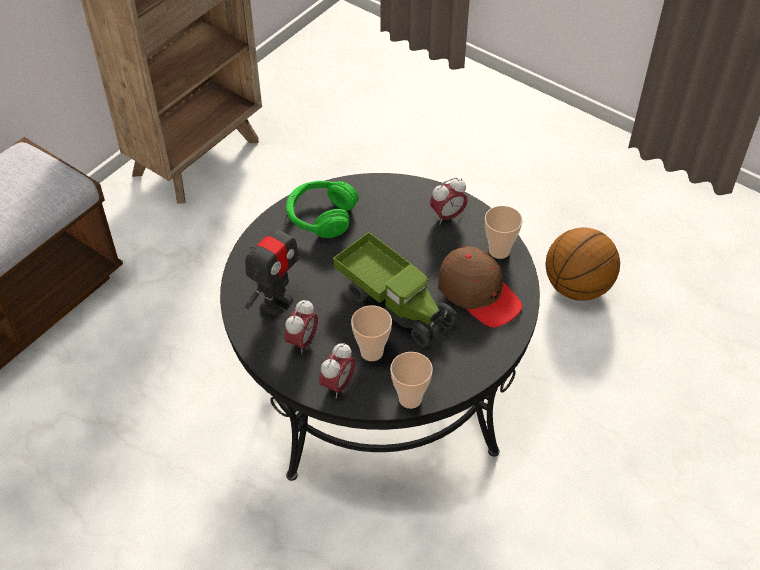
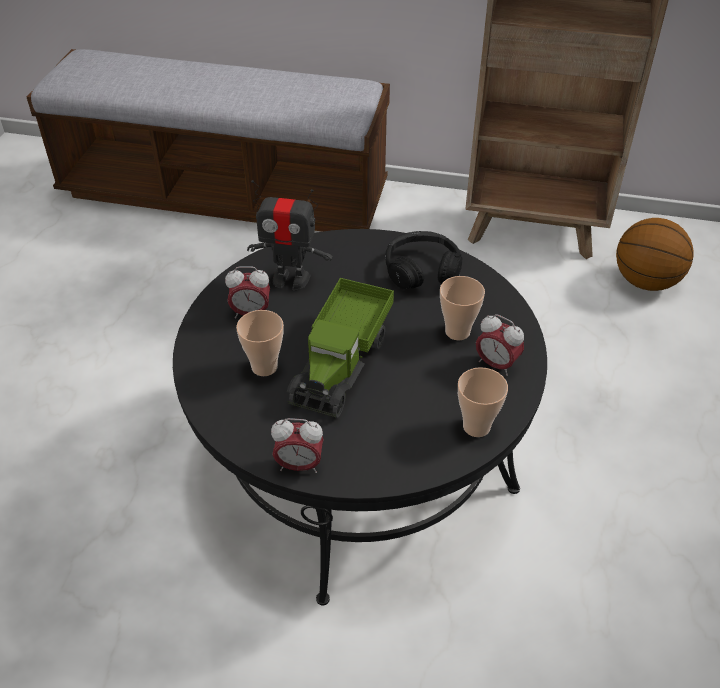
camera: 65 degrees right, 5 degrees down
green headphones [286,181,359,238] -> black headphones [385,231,462,290]
alarm clock [319,343,356,399] -> alarm clock moved to [271,418,324,473]
cup [390,352,433,409] -> cup moved to [440,276,485,340]
brown cap [438,246,522,328] -> none
basketball [545,228,620,301] -> basketball moved to [616,218,694,291]

